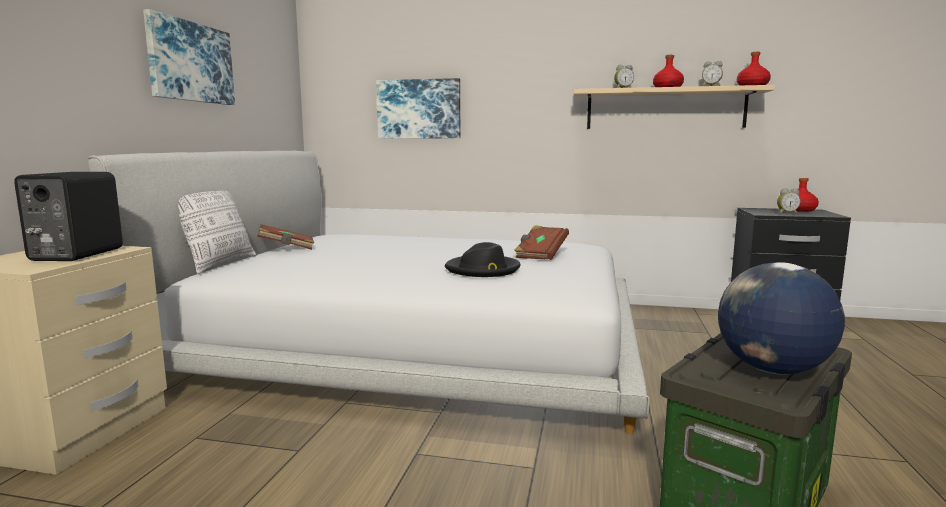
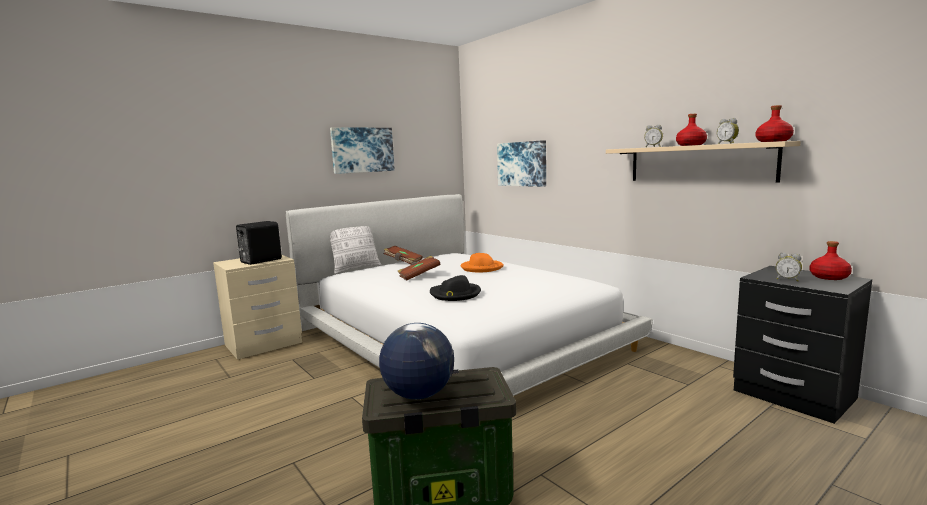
camera: 40 degrees right, 0 degrees up
brown book [514,225,569,260] -> brown book moved to [397,256,441,281]
none -> orange hat [461,253,504,272]

